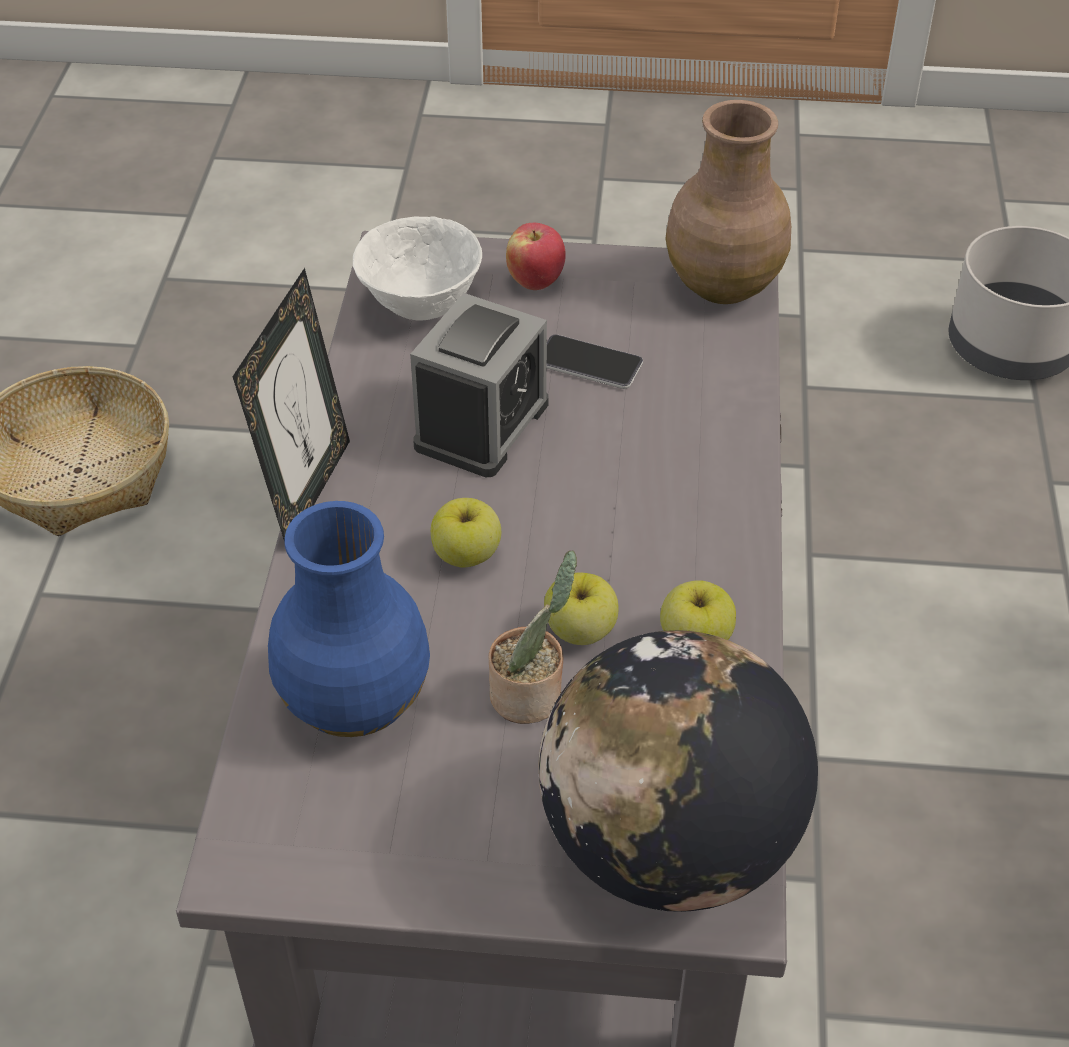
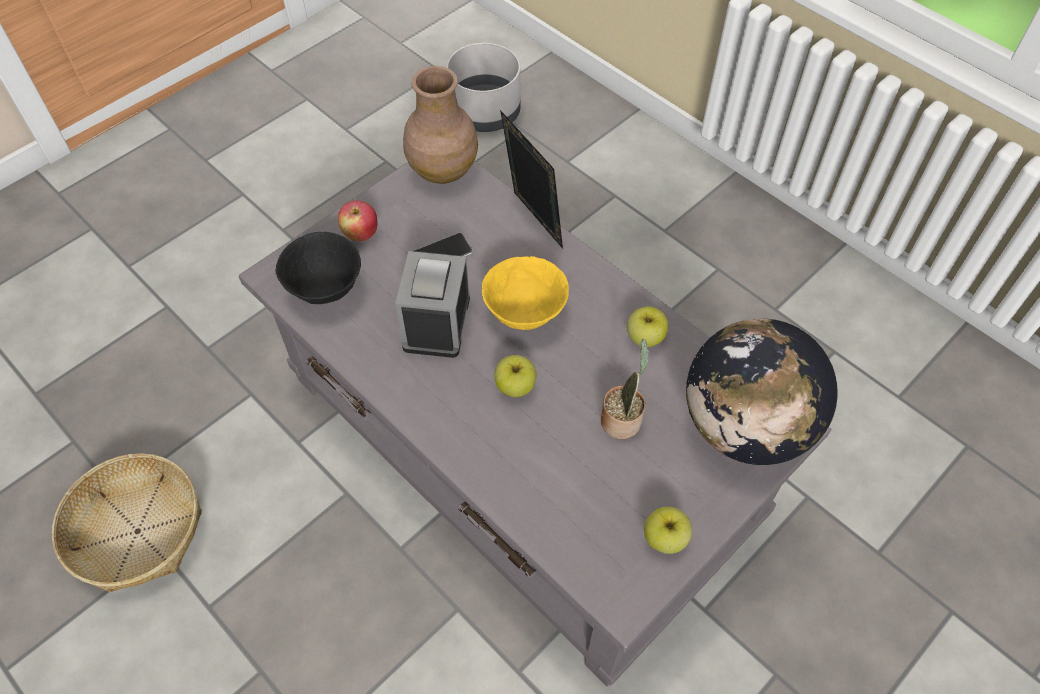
camera: 50 degrees left, 10 degrees up
picture frame [232,268,350,539] -> picture frame moved to [500,110,563,249]
blue vase [268,501,430,737] -> none
white bowl [353,216,482,321] -> black bowl [275,232,361,304]
alarm clock [410,293,549,477] -> alarm clock turned 150 degrees counterclockwise [395,251,470,358]
apple [544,573,619,645] -> apple moved to [644,507,692,554]
none -> yellow bowl [482,256,569,330]

